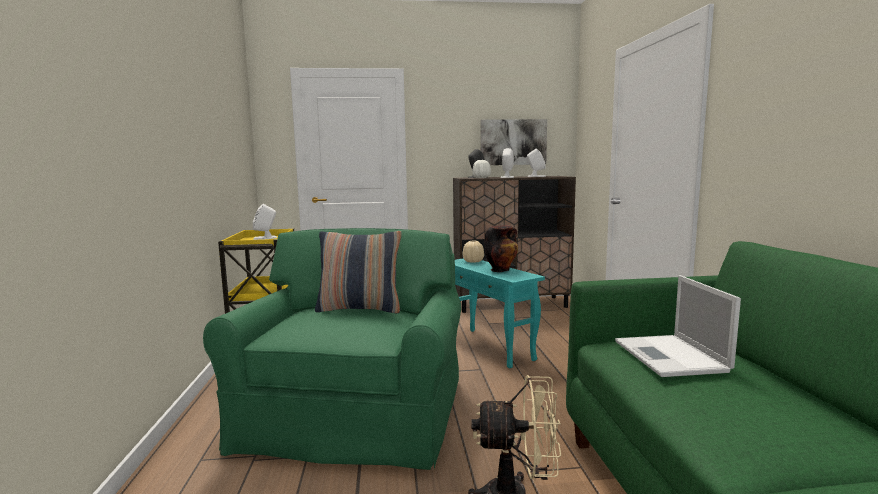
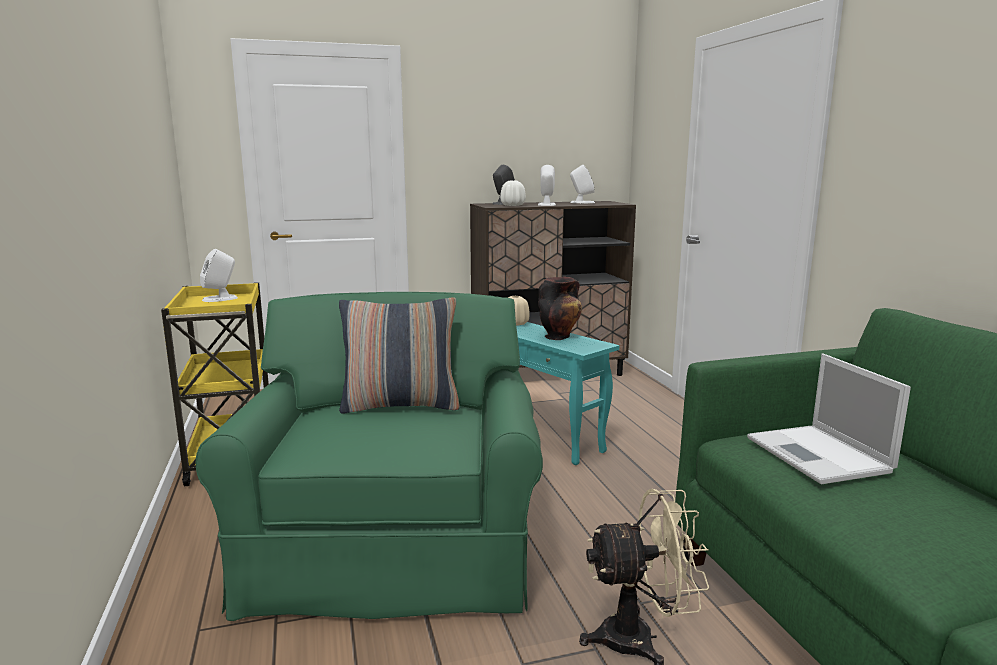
camera: 10 degrees left, 5 degrees up
picture [481,119,547,165] -> none

